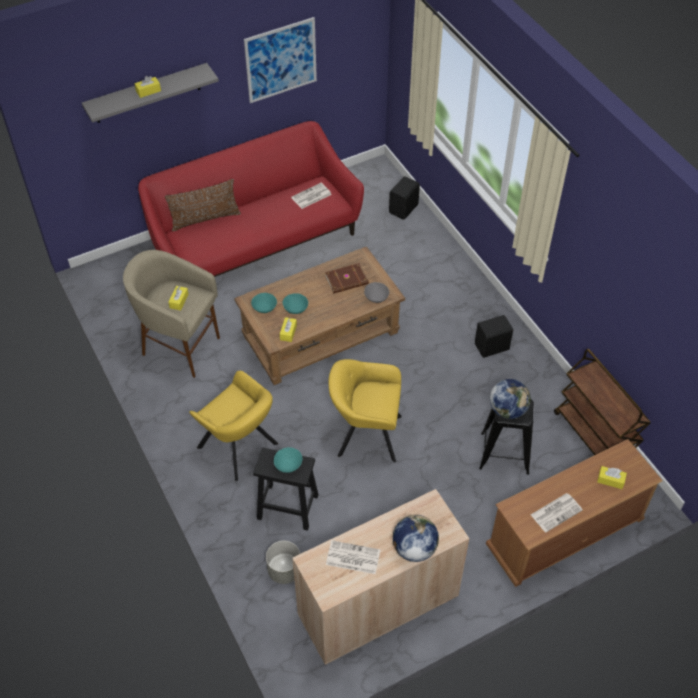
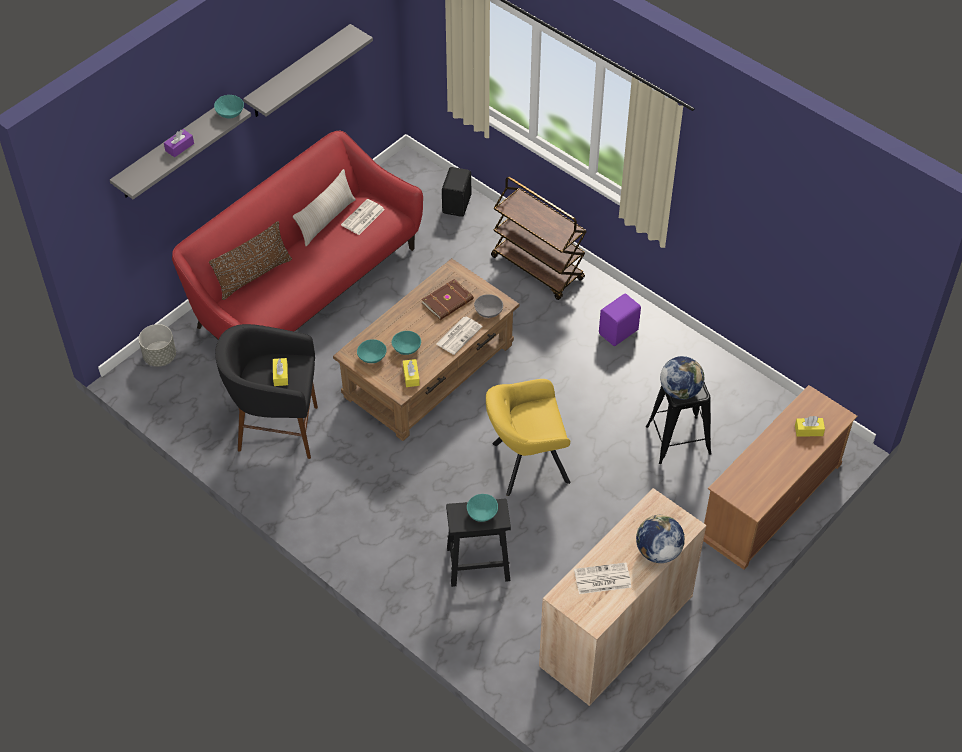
camera: 20 degrees left, 0 degrees up
beige stool [123,250,220,378] -> black stool [215,324,318,459]
yellow tissue box [134,76,161,98] -> purple tissue box [164,129,194,157]
yellow armchair [189,371,278,481] -> none
picture [244,17,317,103] -> grey shelf [243,24,373,117]
grey planter [266,541,300,584] -> grey planter moved to [139,324,176,367]
black speaker [475,315,513,358] -> purple speaker [599,294,641,346]
newspaper [531,493,583,532] -> newspaper moved to [436,316,483,355]
brown cart [554,349,651,455] -> brown cart moved to [491,177,587,300]
none -> turquoise bowl [214,95,244,119]
none -> beige pillow [293,169,356,246]

